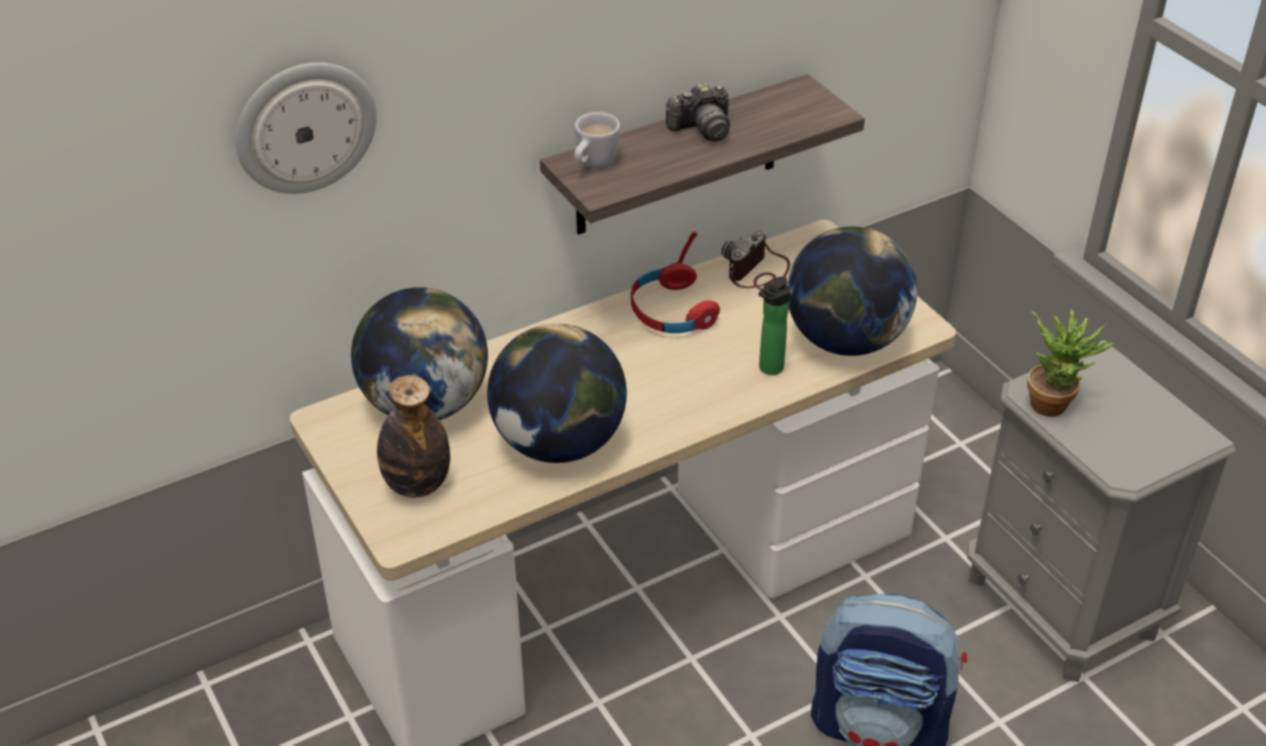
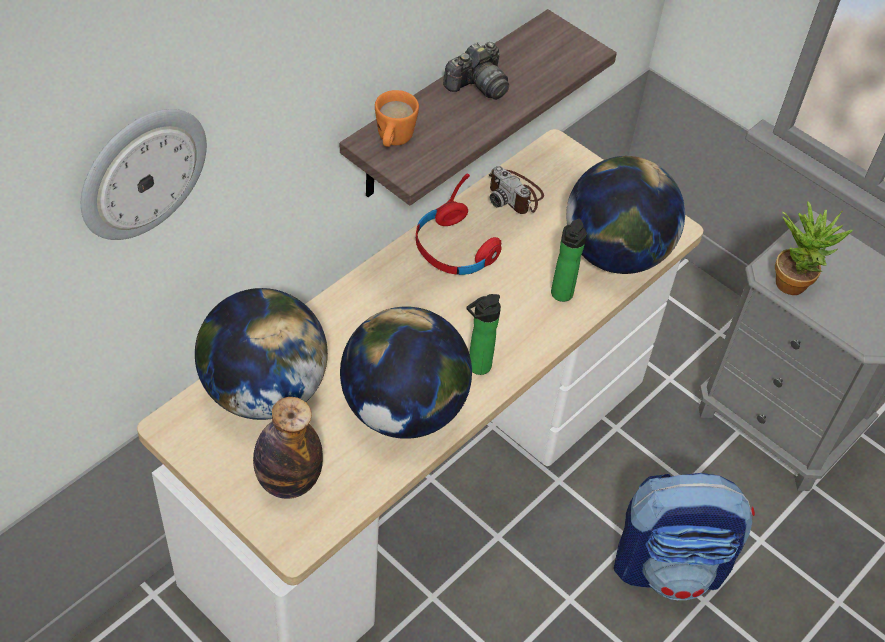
camera: 20 degrees left, 10 degrees up
white mug [574,112,620,168] -> orange mug [375,90,419,147]
camera [721,231,790,290] -> camera turned 60 degrees counterclockwise [488,166,544,214]
none -> bottle [466,294,501,375]

